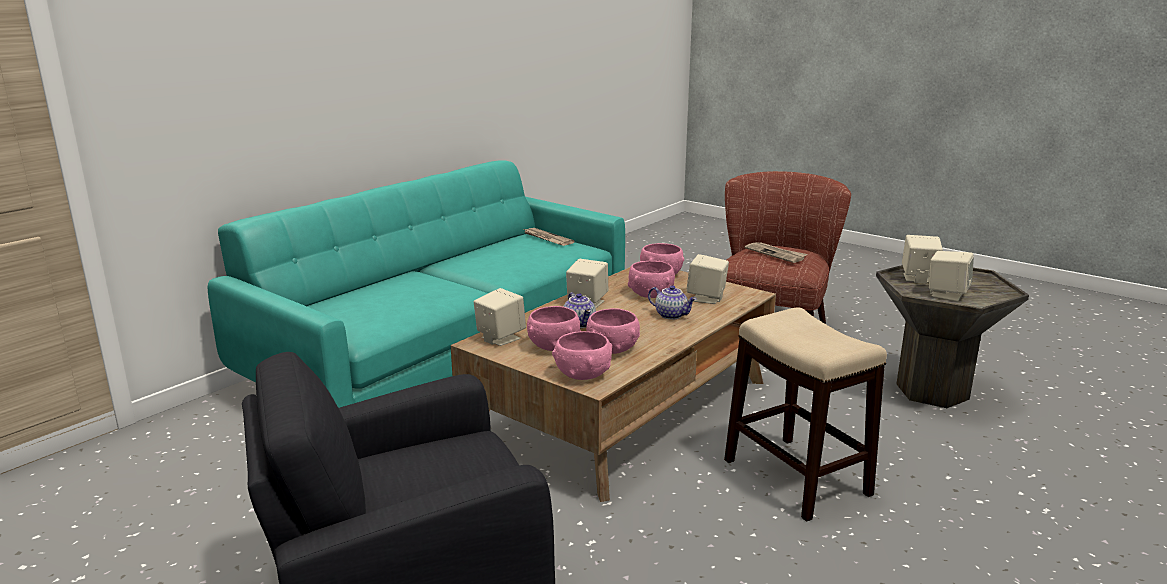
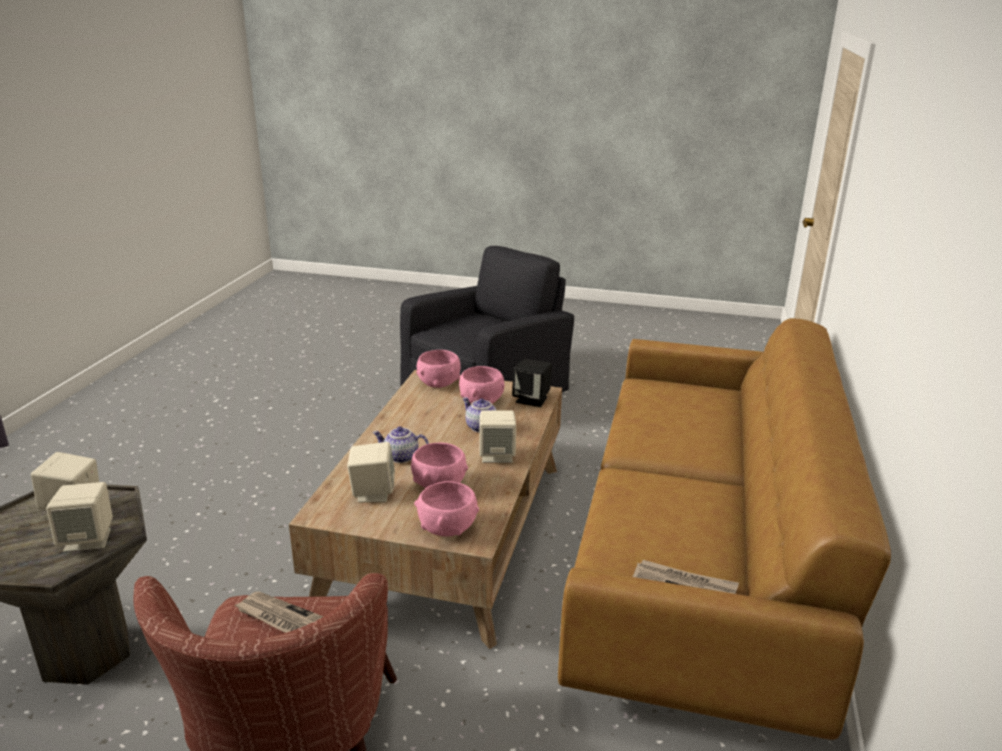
camera: 155 degrees right, 5 degrees up
turquoise sofa [208,160,625,408] -> brown sofa [558,318,891,740]
beige speaker [474,288,526,346] -> black speaker [512,359,552,407]
pink bowl [586,308,640,354] -> none
stool [724,308,887,521] -> none

